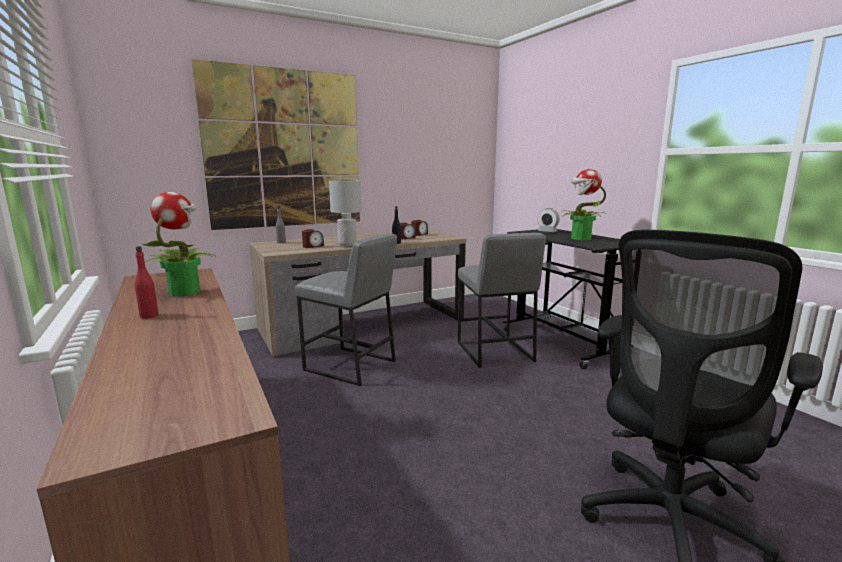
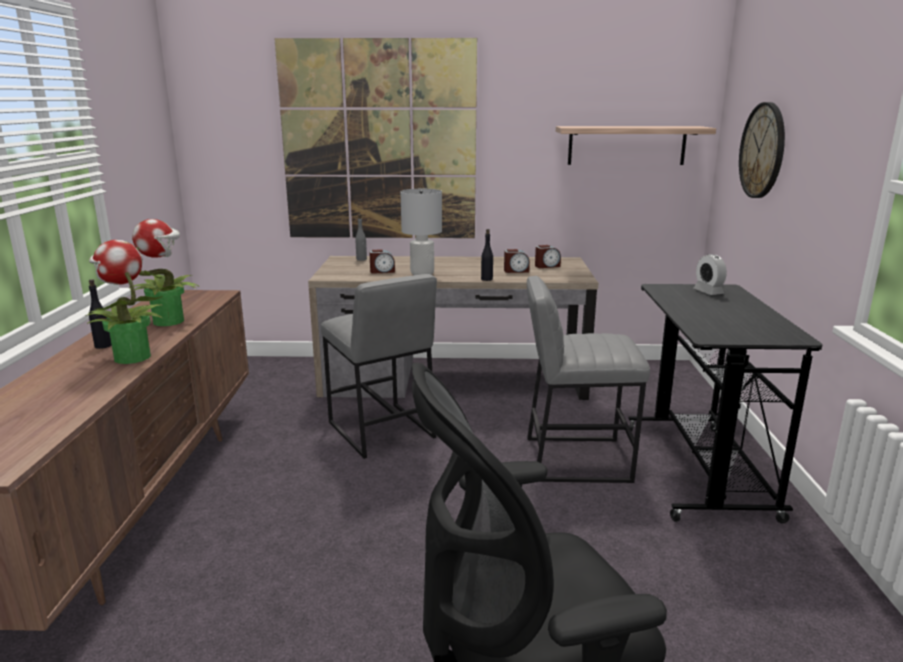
camera: 30 degrees right, 5 degrees up
red bottle [135,246,159,319] -> black bottle [89,279,112,349]
grey chair [458,233,546,368] -> grey chair turned 75 degrees clockwise [527,276,650,483]
potted plant [563,169,606,240] -> potted plant moved to [86,240,162,364]
none -> shelf [556,126,716,165]
none -> wall clock [739,102,785,198]

